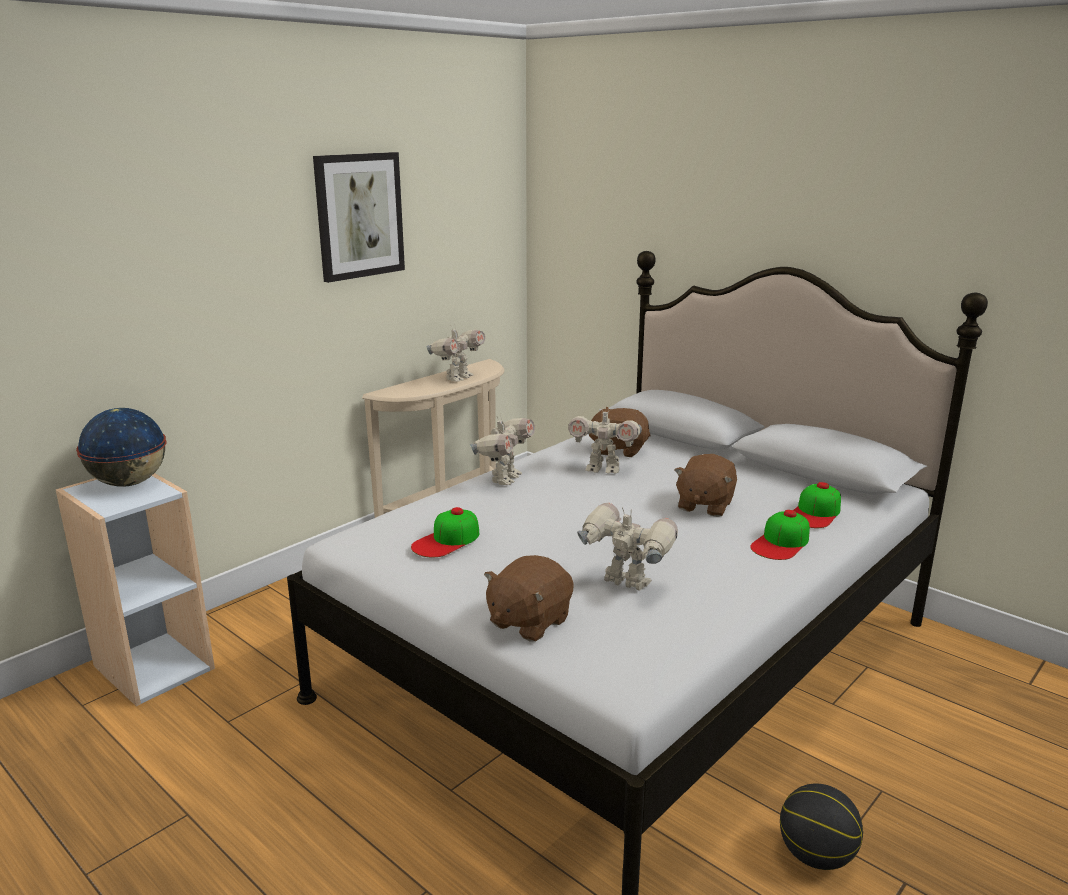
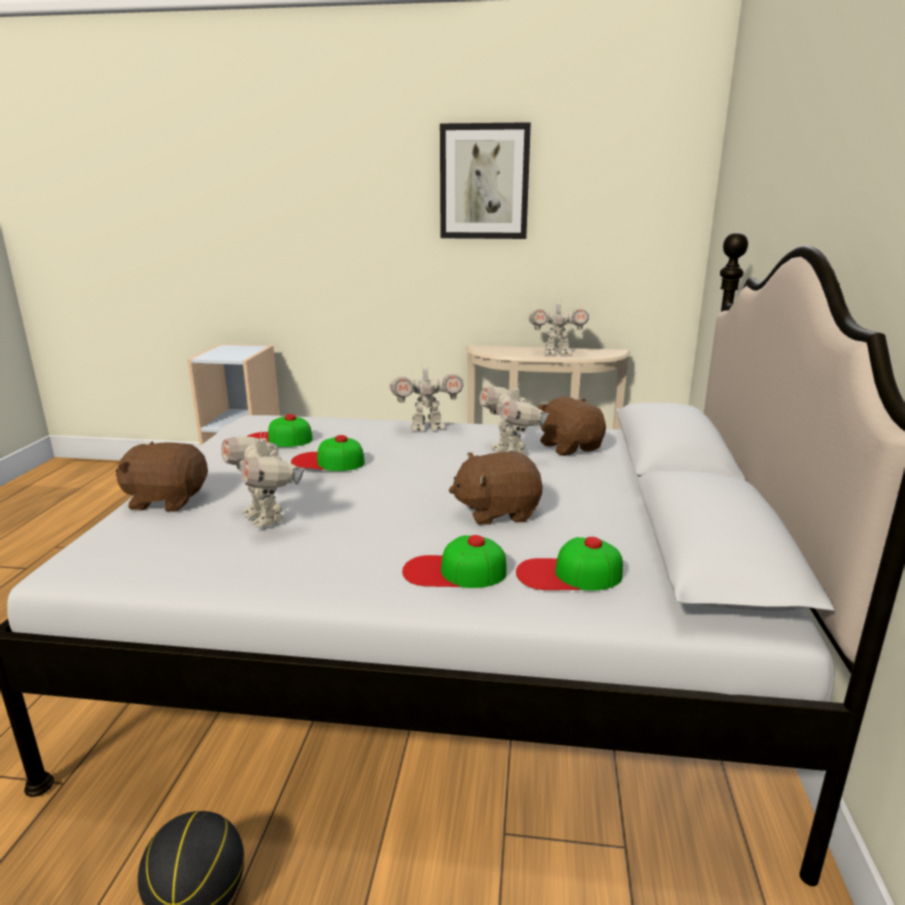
camera: 55 degrees right, 0 degrees up
globe [76,408,167,487] -> none
toy robot [577,503,678,591] -> toy robot turned 150 degrees clockwise [221,429,304,528]
none -> cap [291,435,365,471]

